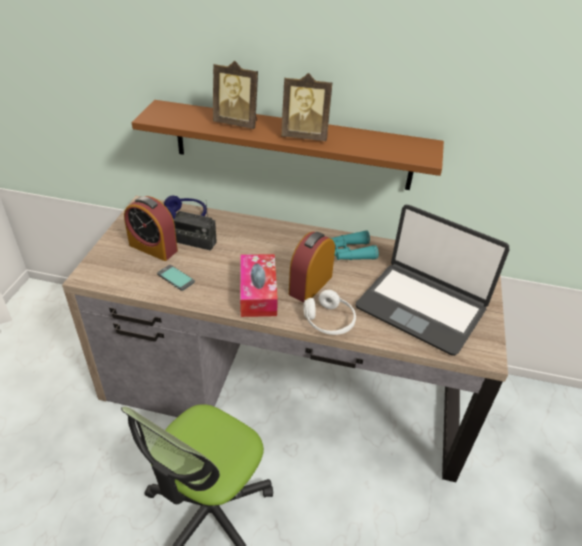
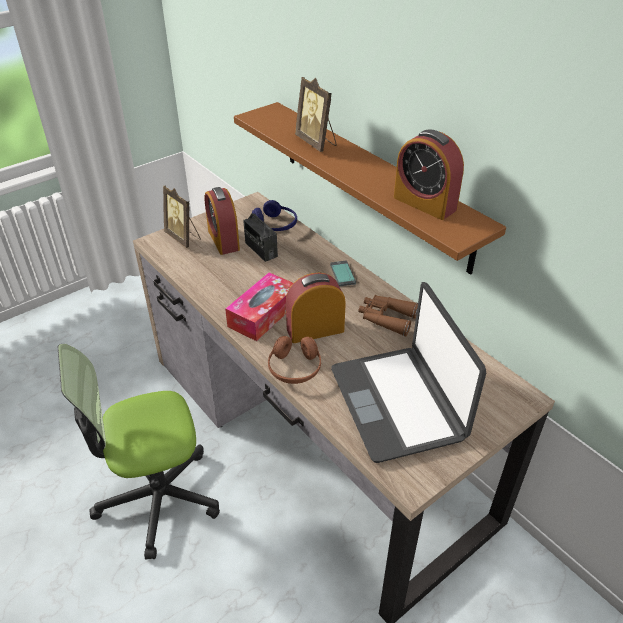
camera: 40 degrees right, 0 degrees up
phone [157,265,195,291] -> phone moved to [330,261,356,286]
picture frame [281,73,333,141] -> picture frame moved to [163,185,201,248]
white headphones [303,290,356,335] -> brown headphones [268,336,321,384]
turquoise binoculars [331,230,378,260] -> brown binoculars [358,295,418,336]
none -> alarm clock [394,130,464,220]

